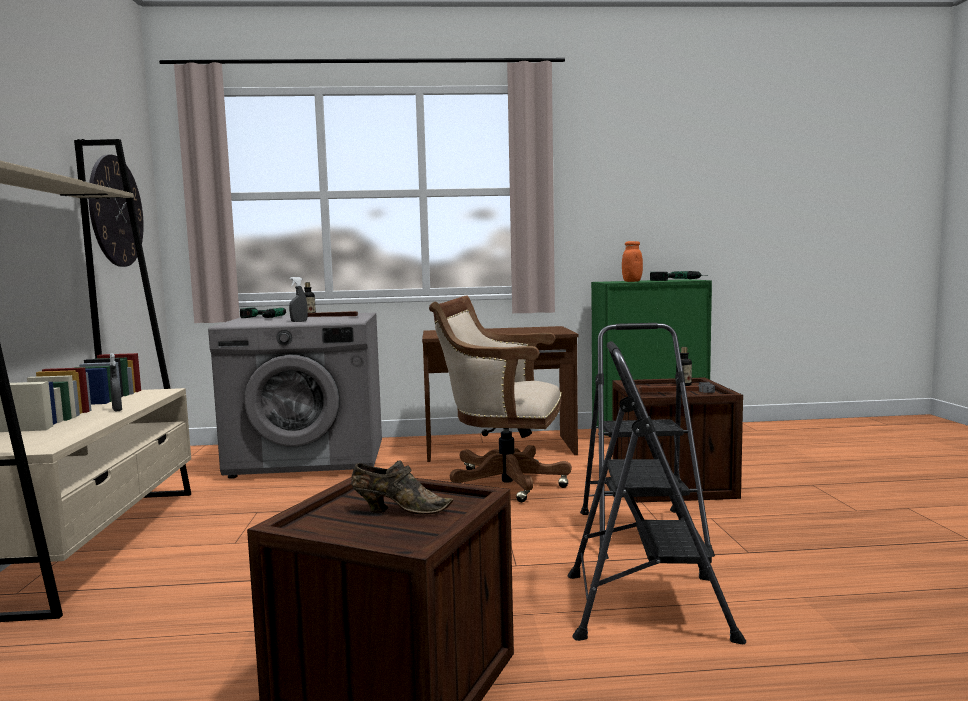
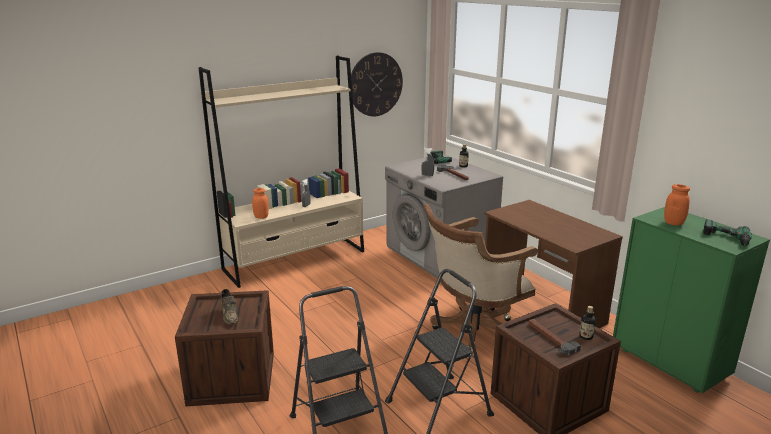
camera: 60 degrees right, 15 degrees up
office chair [429,295,572,502] -> office chair turned 105 degrees counterclockwise [423,203,538,349]
none -> orange jar [252,188,269,219]

